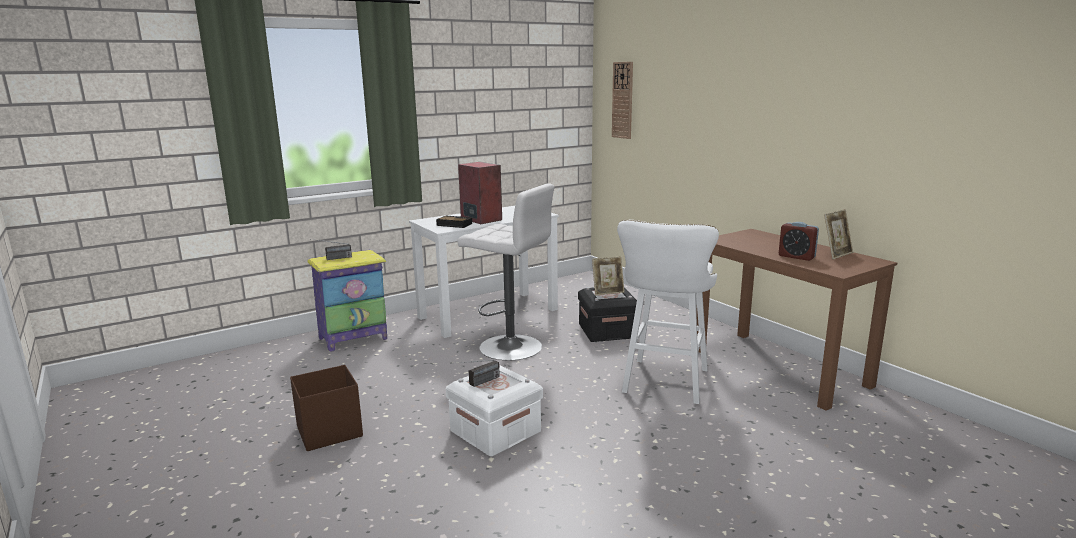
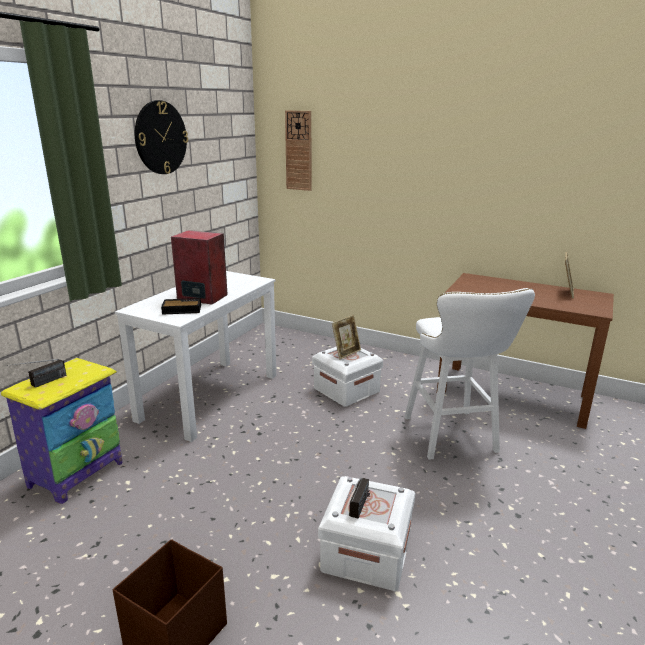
camera: 30 degrees left, 5 degrees up
white stool [457,183,554,360] -> none
black storage box [578,287,637,342] -> white storage box [312,347,383,407]
alarm clock [779,222,819,261] -> none
none -> wall clock [135,100,188,174]

